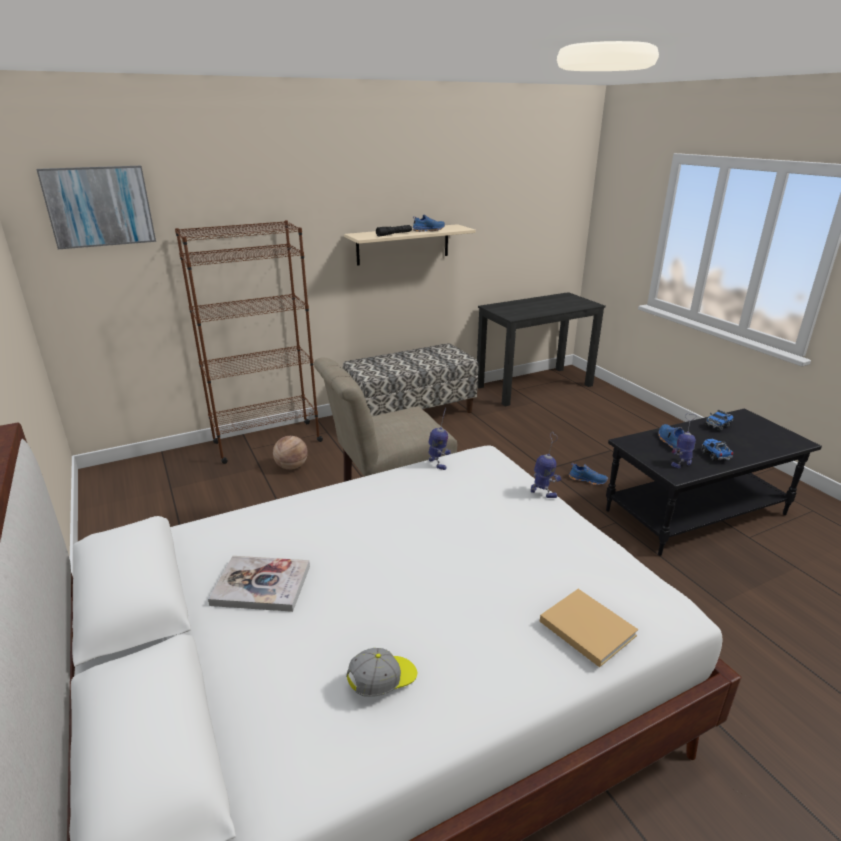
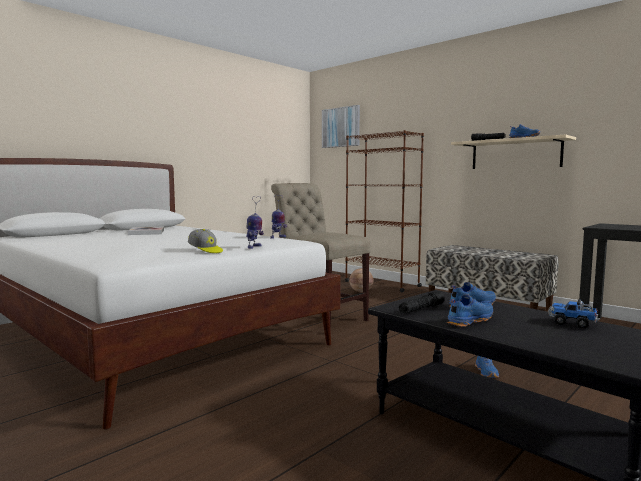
camera: 70 degrees right, 20 degrees down
cap [346,648,417,697] -> cap moved to [188,229,223,253]
beige book [540,589,638,667] -> none
toy robot [671,414,696,468] -> black flashlight [399,291,445,314]
toy truck [701,439,734,461] -> blue shoe [447,294,493,327]

